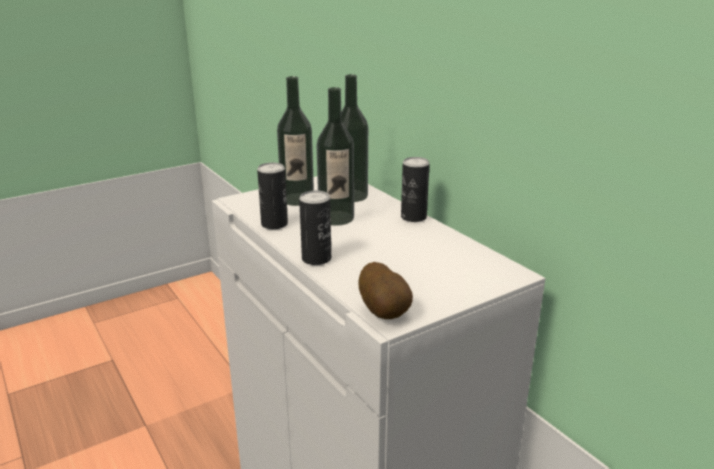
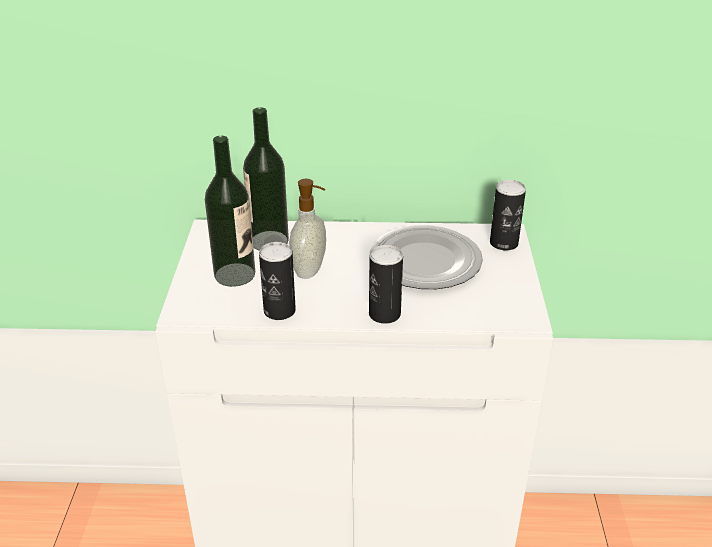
camera: 55 degrees left, 10 degrees up
bottle [317,87,354,226] -> soap dispenser [289,179,326,279]
potato [359,262,413,319] -> none
can [401,157,430,222] -> can moved to [490,180,526,251]
none -> plate [370,225,483,289]

